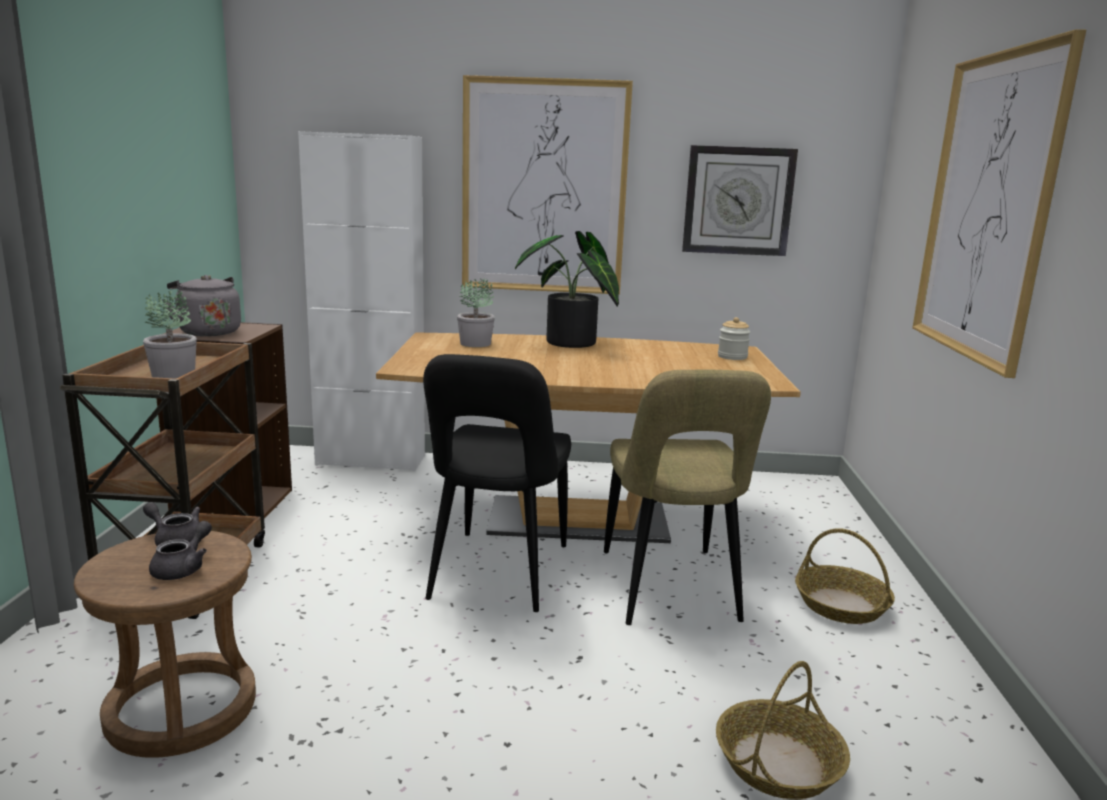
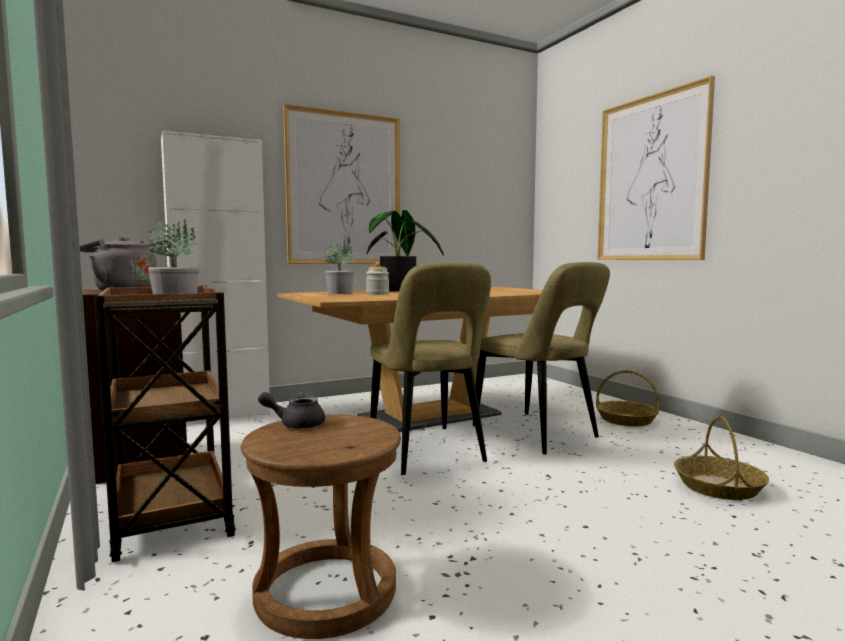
camera: 30 degrees left, 10 degrees down
grey teapot [149,521,212,580] -> none
black chair [423,354,571,612] -> beige chair [370,262,491,475]
wall clock [682,145,798,256] -> none
jar [718,317,750,360] -> jar moved to [366,263,389,295]

